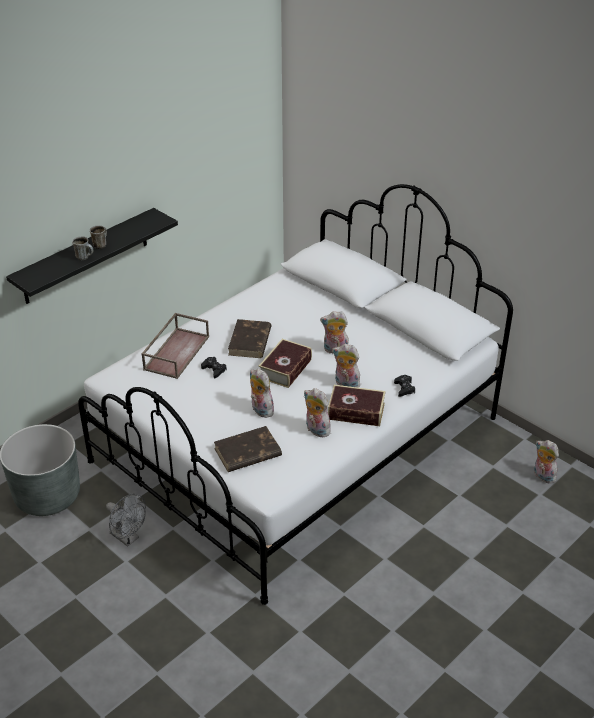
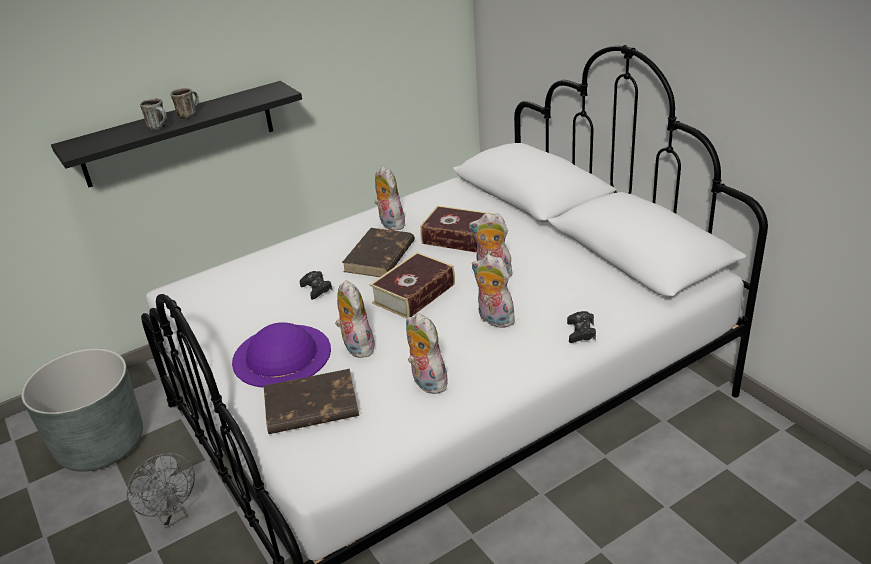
camera: 15 degrees right, 5 degrees down
brown tray [142,313,209,379] -> none
book [328,385,386,426] -> book moved to [420,205,495,253]
plush toy [534,440,559,484] -> plush toy moved to [374,166,405,230]
none -> purple hat [232,322,331,388]

